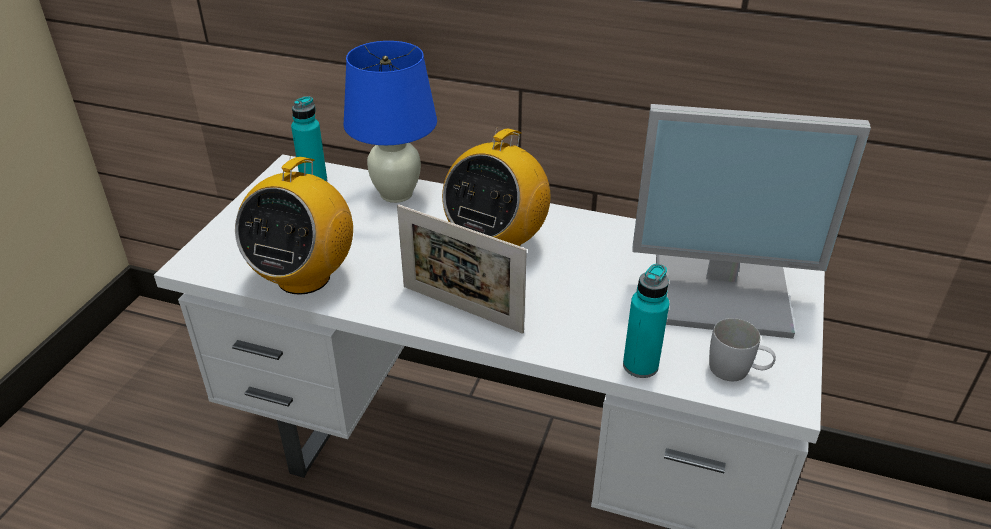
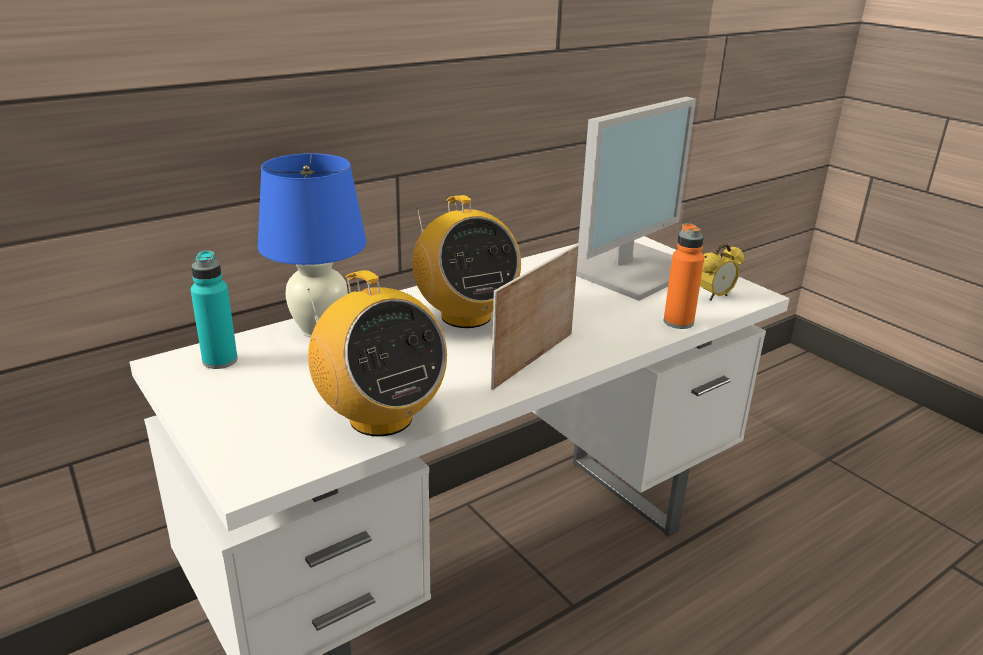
camera: 55 degrees left, 10 degrees down
picture frame [397,204,527,334] -> picture frame turned 150 degrees clockwise [491,244,579,390]
turquoise bottle [623,264,669,378] -> orange bottle [664,223,704,329]
white mug [709,318,776,381] -> alarm clock [700,243,744,301]

